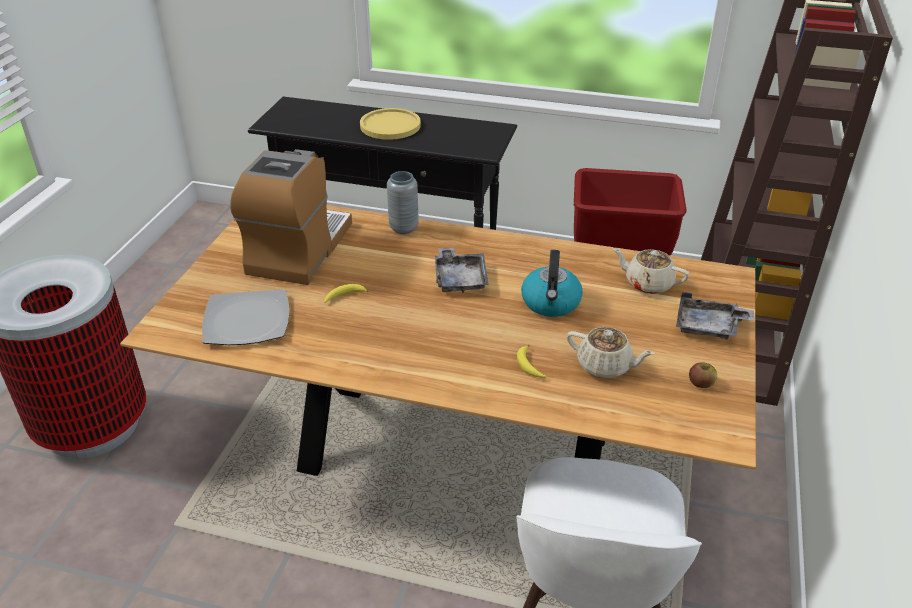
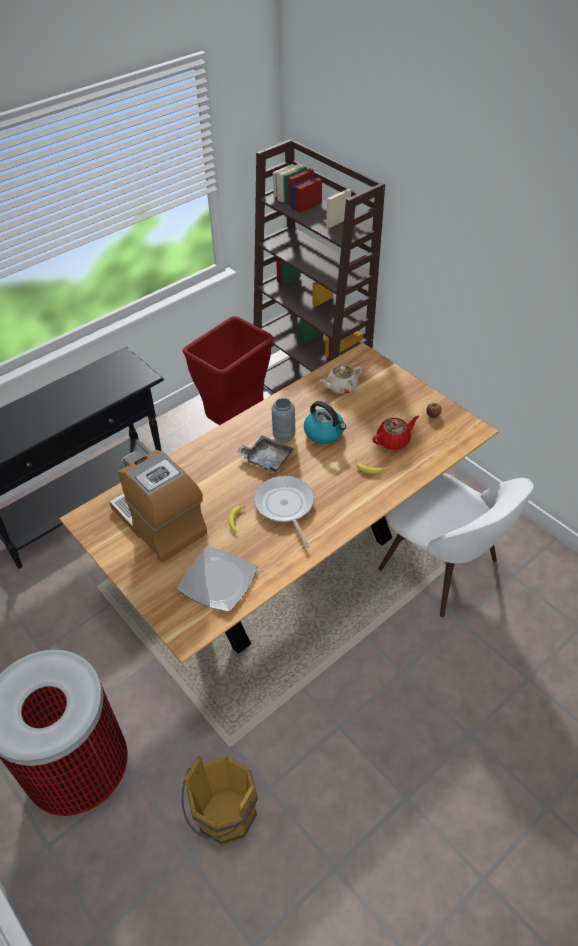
camera: 55 degrees left, 10 degrees up
yellow plate [360,108,421,140] -> none
grey vase [387,171,419,234] -> grey vase moved to [272,398,295,442]
beige teapot [567,327,655,378] -> red teapot [372,416,419,450]
grey tray [676,292,754,339] -> none
none -> brown bucket [181,757,258,845]
none -> frying pan [254,476,314,548]

